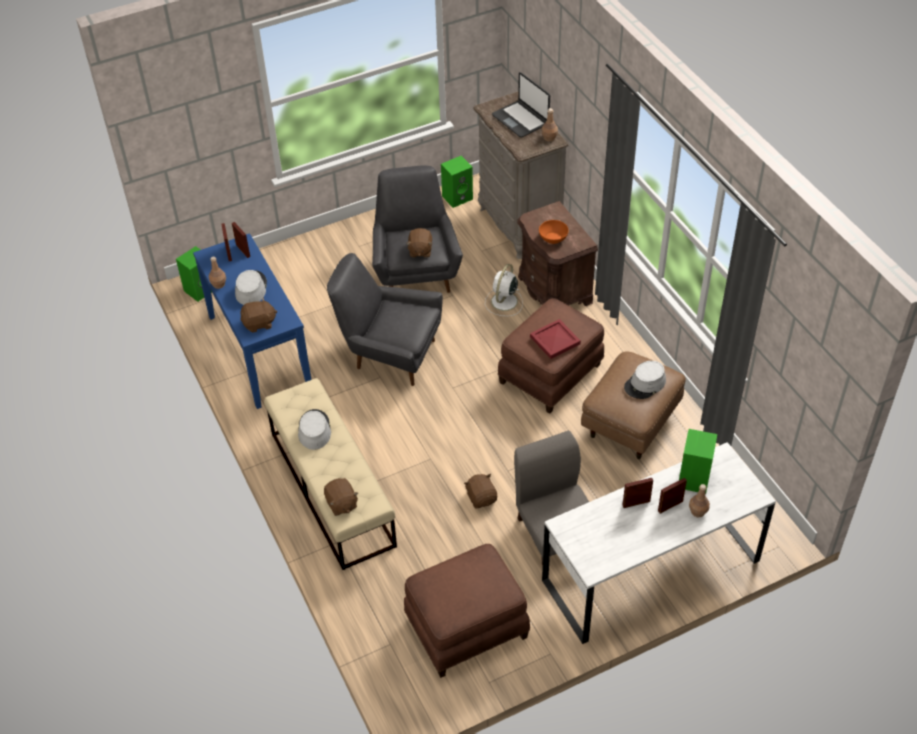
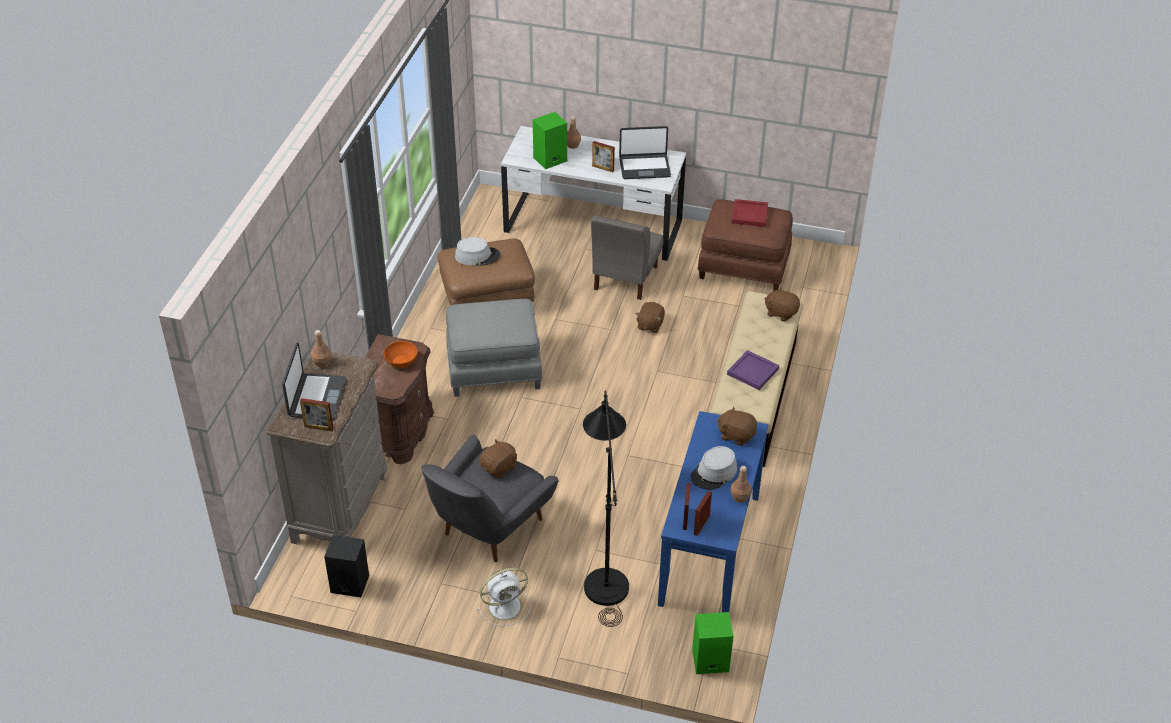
camera: 140 degrees left, 5 degrees down
grey hat [298,409,331,450] -> purple tray [727,350,779,390]
brown plush toy [324,478,358,516] -> brown plush toy turned 75 degrees counterclockwise [765,287,800,322]
grey armchair [327,253,443,386] -> none
green speaker [441,156,473,208] -> black speaker [324,535,369,597]
white fan [485,264,523,316] -> white fan moved to [477,568,531,626]
brown ottoman [498,298,604,414] -> grey ottoman [446,299,543,397]
red tray [530,319,581,359] -> red tray moved to [731,199,768,227]
picture frame [658,478,687,514] -> picture frame moved to [300,398,334,431]
none -> black floor lamp [583,390,629,627]
none -> laptop [619,126,671,179]

